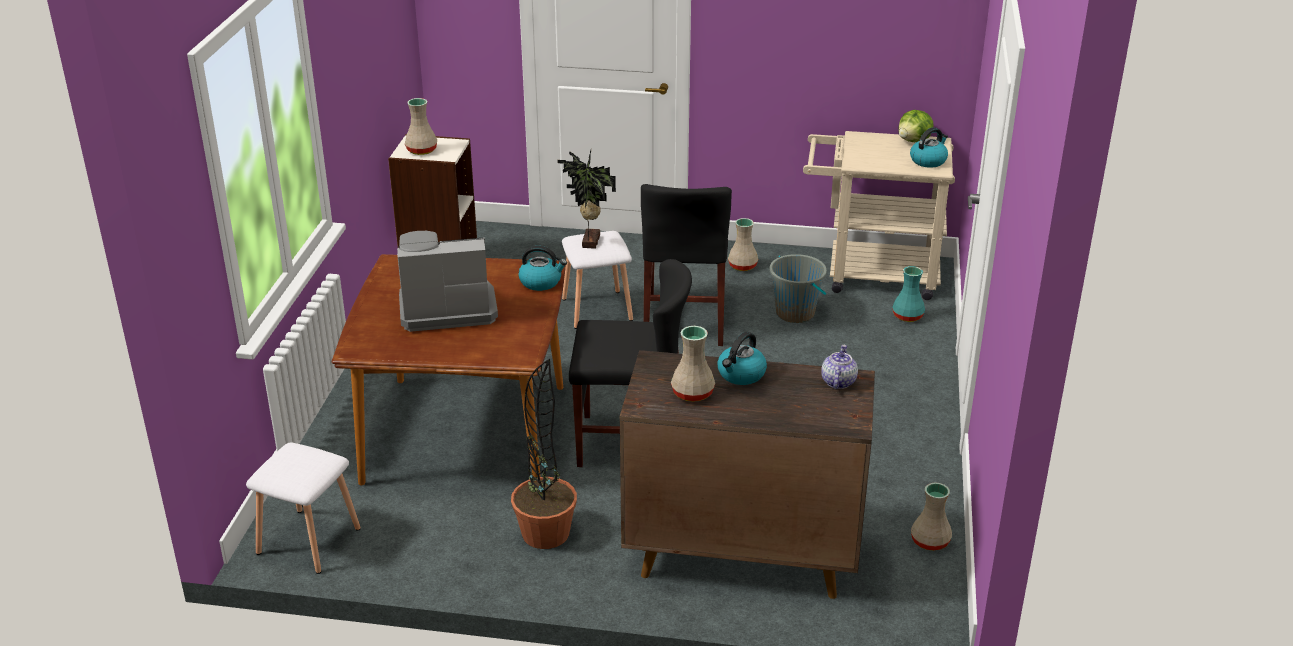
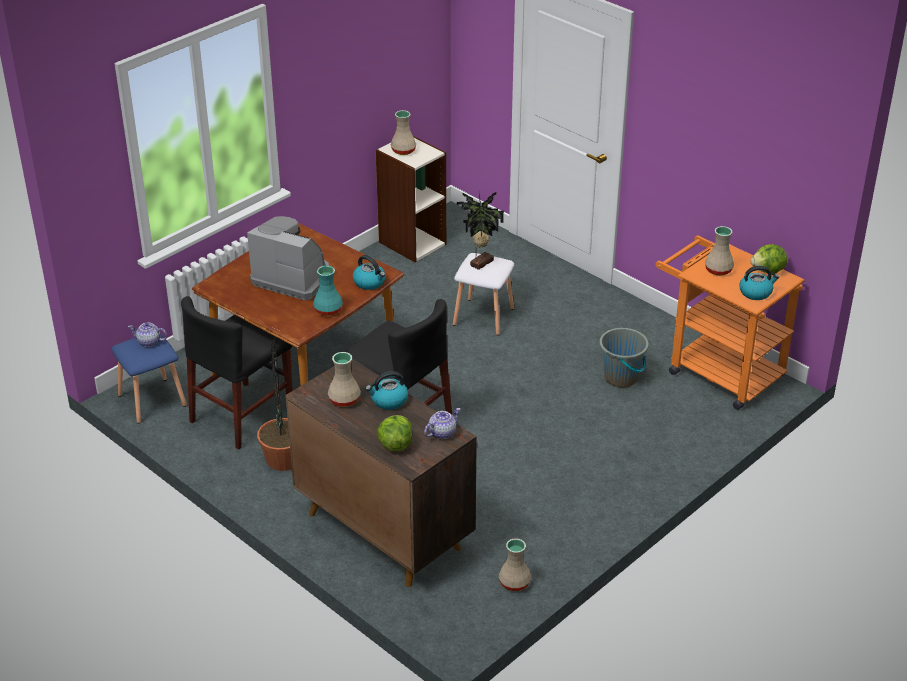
camera: 35 degrees right, 5 degrees up
white stool [246,442,361,574] -> blue stool [111,333,187,424]
black chair [641,184,732,346] -> black chair moved to [181,296,293,450]
beige vase [728,218,758,271] -> beige vase moved to [705,226,734,276]
beige cart [803,131,955,300] -> orange cart [656,236,805,410]
turquoise vase [892,266,925,322] -> turquoise vase moved to [313,266,343,316]
none -> teapot [128,322,167,347]
none -> lettuce [377,415,412,452]

